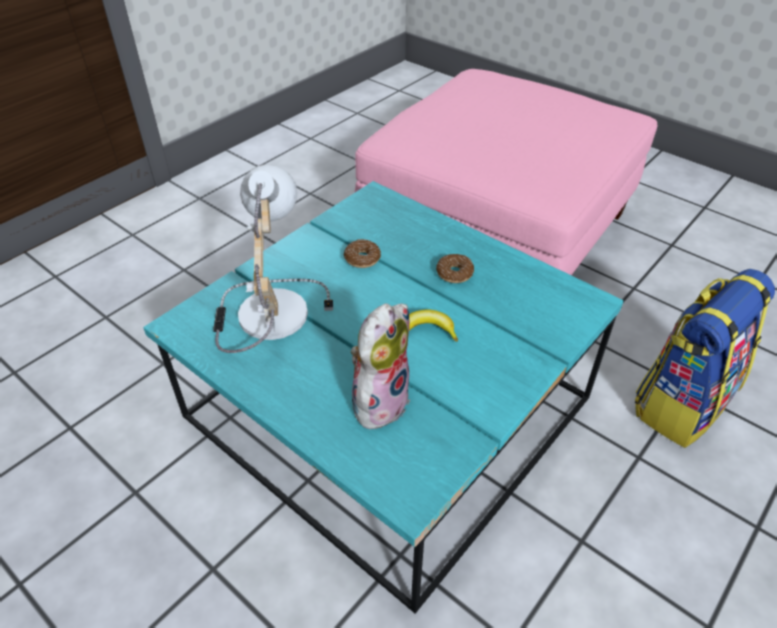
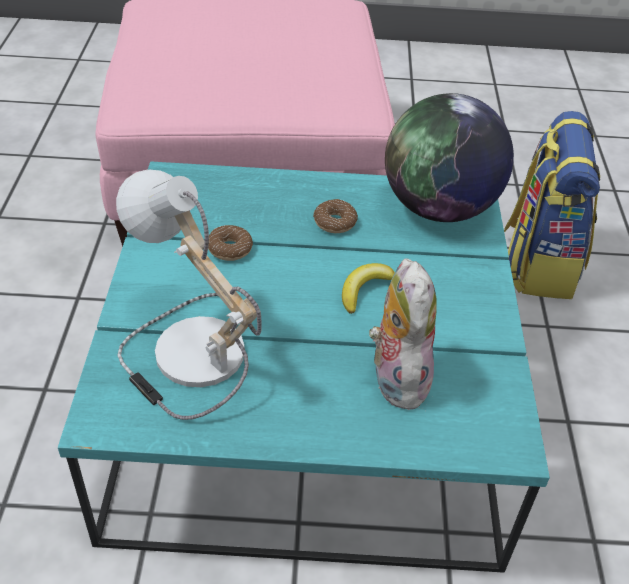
camera: 40 degrees left, 0 degrees up
none -> globe [385,93,514,222]

